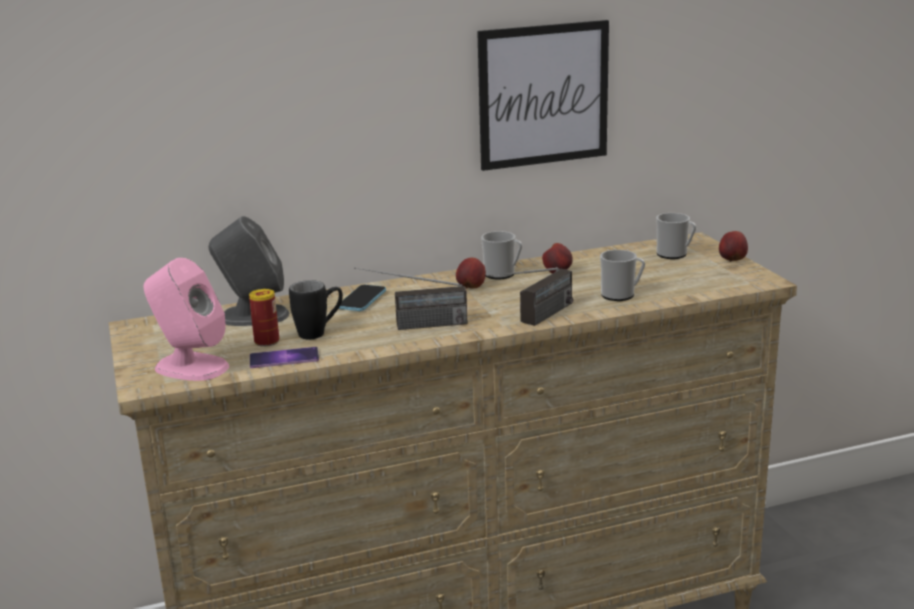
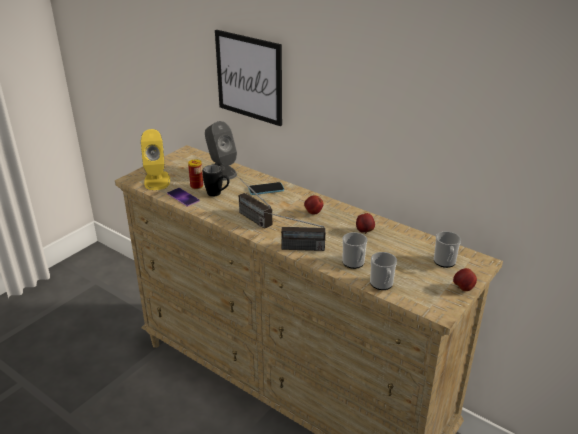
camera: 55 degrees right, 10 degrees up
pink speaker [143,258,229,381] -> yellow speaker [141,129,170,190]
picture [477,20,609,171] -> picture moved to [215,30,282,126]
mug [481,231,522,280] -> mug moved to [370,252,397,290]

